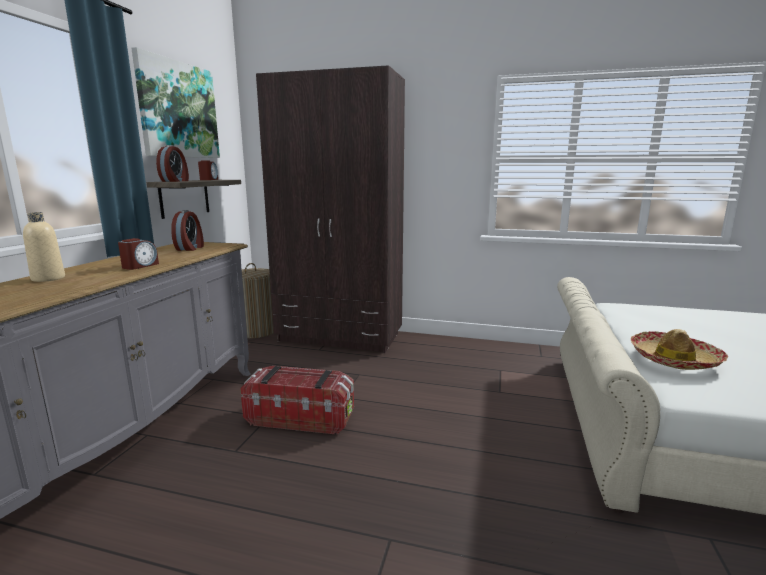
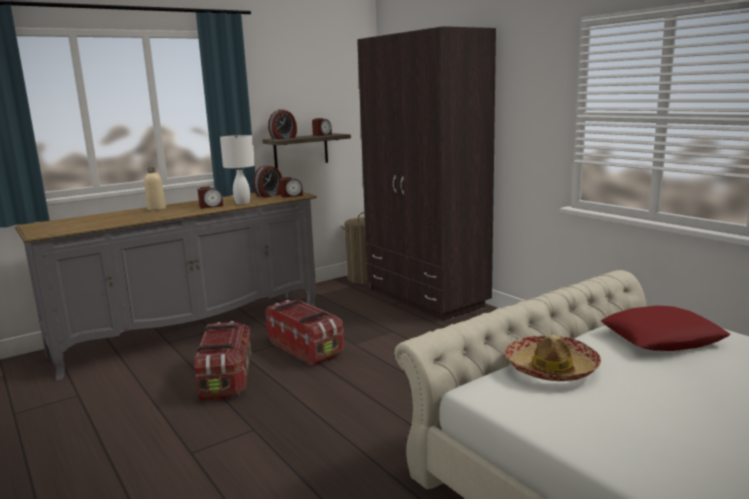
camera: 40 degrees right, 0 degrees up
picture [131,47,220,158] -> none
none -> storage box [194,321,251,401]
none -> white table lamp [220,135,255,204]
none -> alarm clock [280,177,303,198]
none -> red pillow [601,305,730,351]

